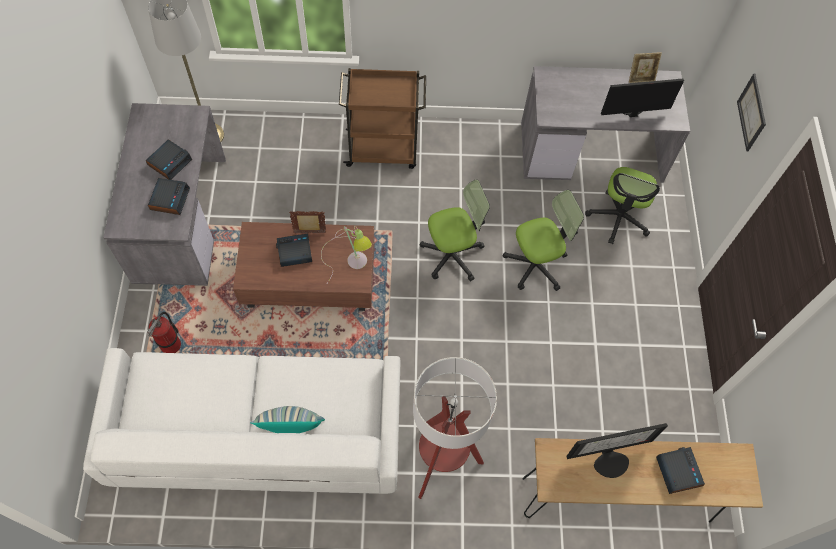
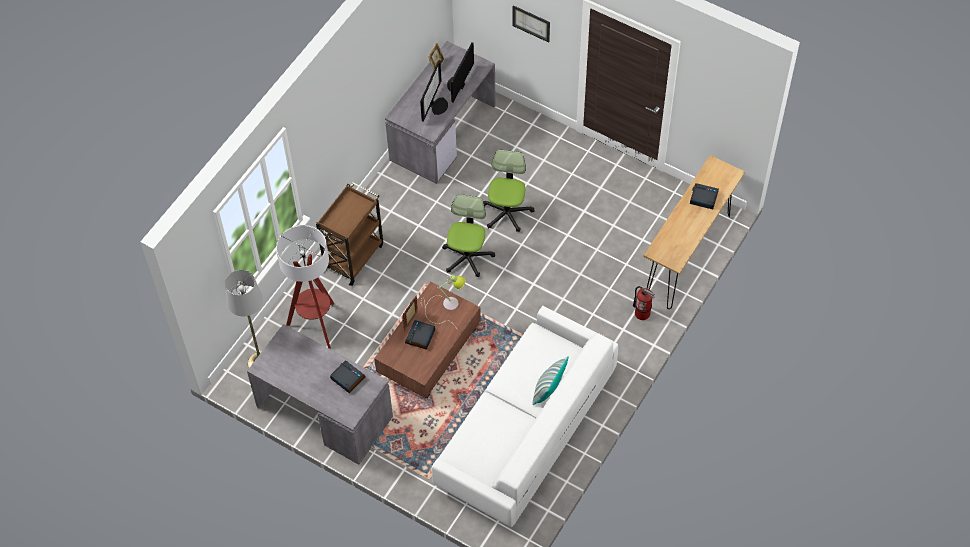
camera: 55 degrees left, 5 degrees down
alarm clock [145,139,192,180] -> none
fire extinguisher [147,312,181,353] -> fire extinguisher moved to [633,286,655,320]
floor lamp [413,357,497,499] -> floor lamp moved to [276,225,334,349]
monitor [566,423,668,478] -> monitor moved to [420,60,448,122]
office chair [585,167,660,244] -> none

